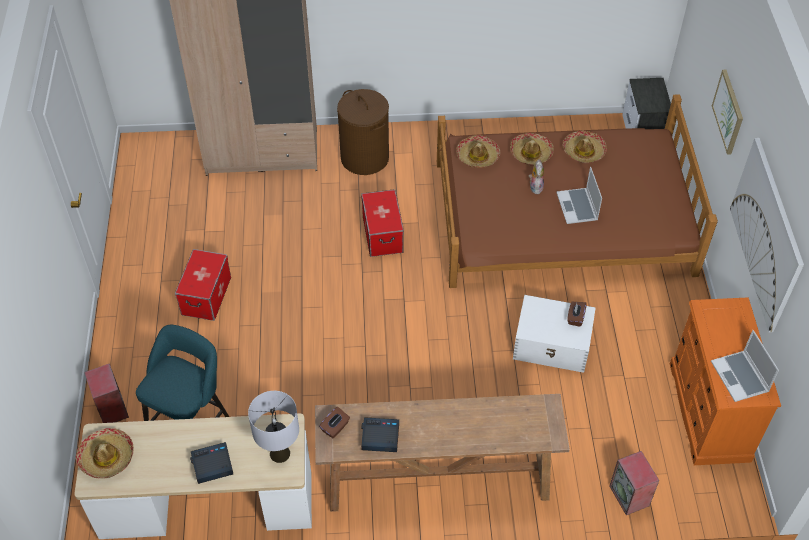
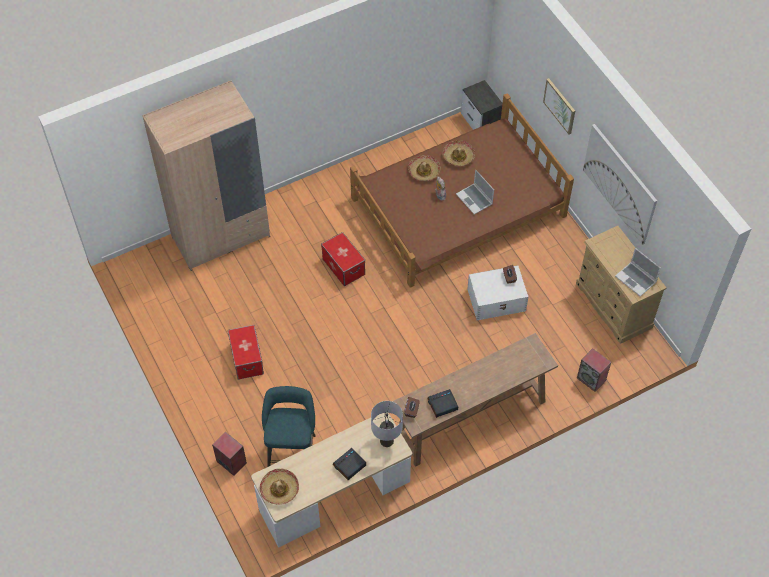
camera: 25 degrees left, 5 degrees up
brown laundry basket [337,89,389,175] -> none
hat [456,135,500,168] -> none
orange dresser [670,297,781,465] -> beige dresser [576,226,667,344]

